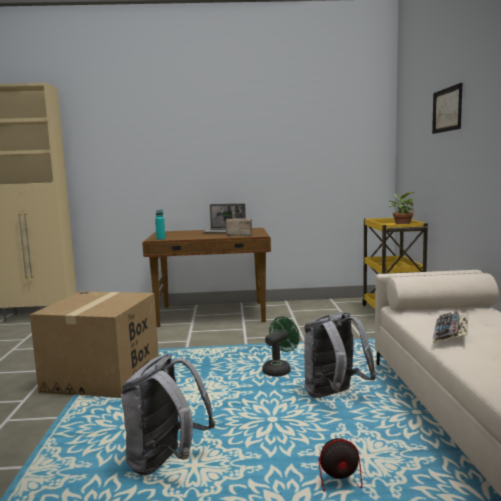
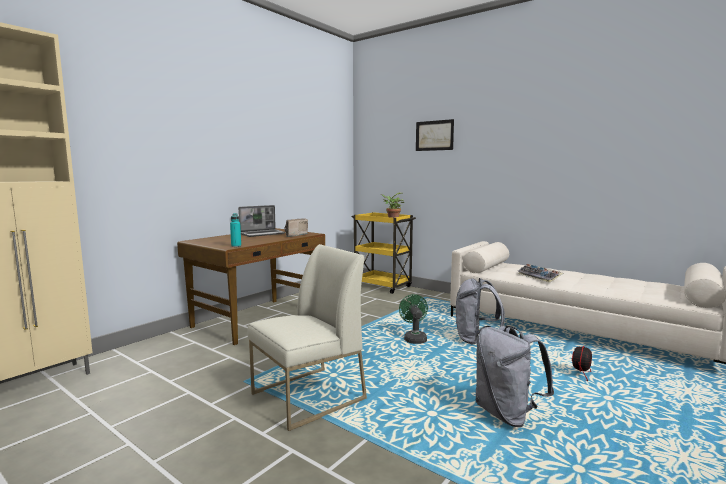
camera: 50 degrees left, 0 degrees up
cardboard box [30,291,159,398] -> white chair [247,244,367,431]

